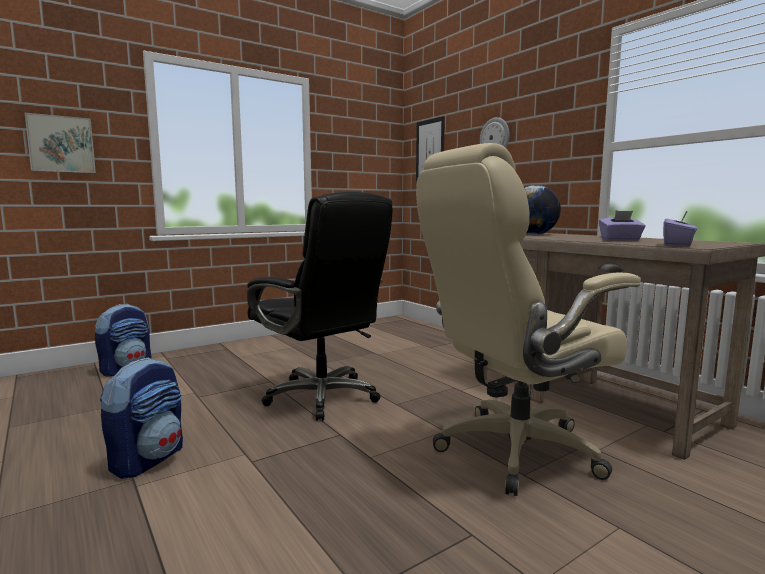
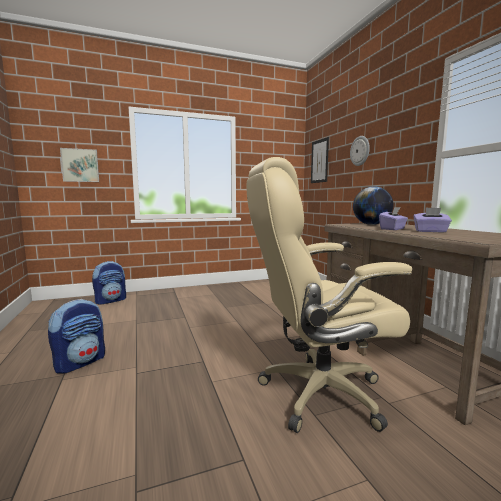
camera: 15 degrees right, 0 degrees up
black office chair [247,192,393,421] -> none
purple tissue box [663,211,697,247] -> purple tissue box moved to [379,207,408,230]

